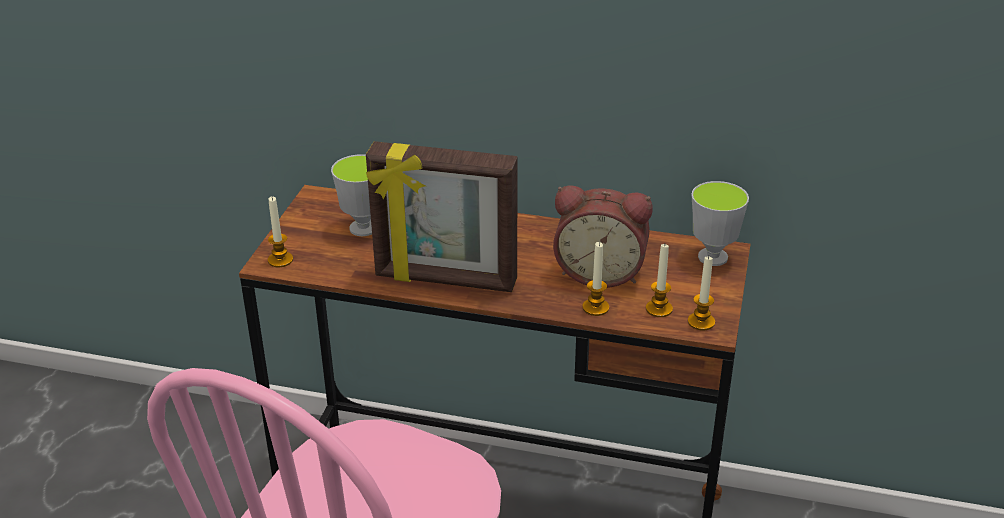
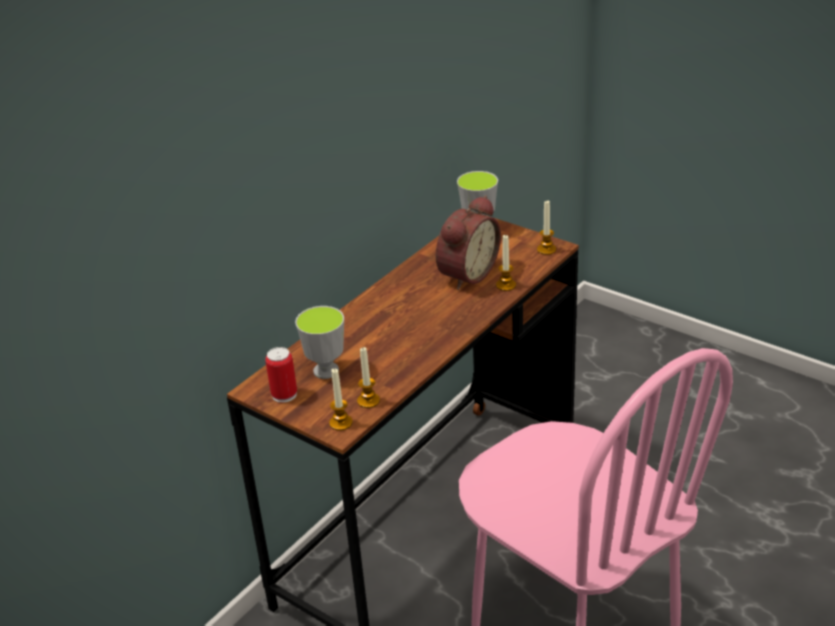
camera: 65 degrees left, 0 degrees up
picture frame [366,141,518,292] -> none
candle [646,244,673,317] -> candle moved to [357,347,380,408]
none -> can [265,347,297,403]

